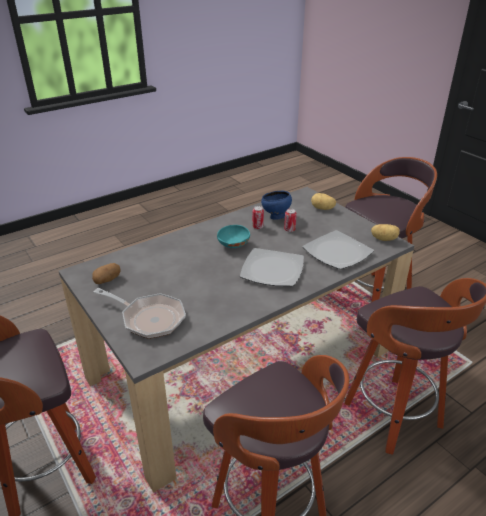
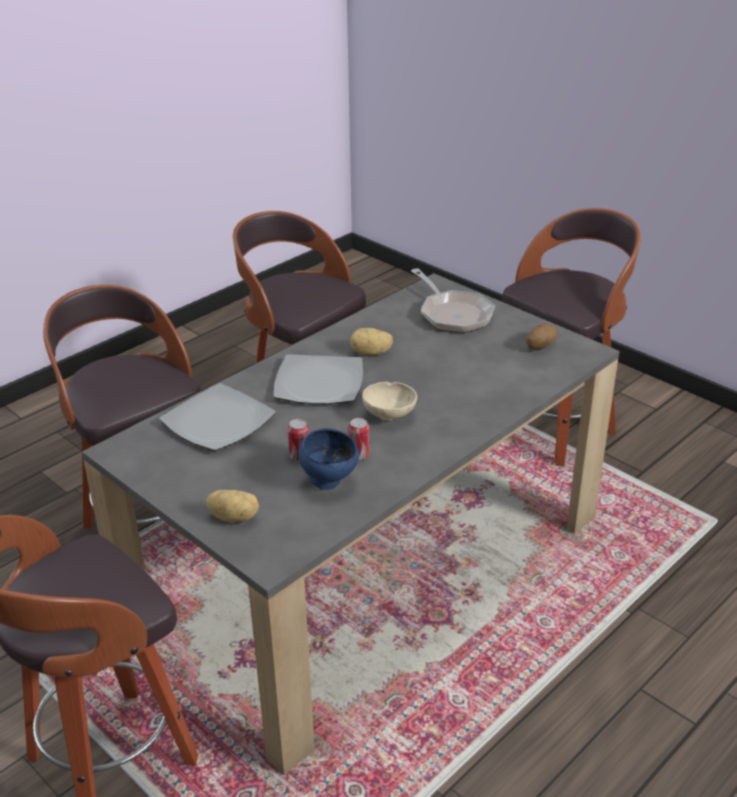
camera: 170 degrees right, 0 degrees up
frying pan [94,288,186,339] -> frying pan turned 135 degrees counterclockwise [411,268,495,333]
turquoise bowl [217,225,250,248] -> beige bowl [362,382,417,420]
potato [371,224,400,241] -> potato moved to [350,328,393,355]

